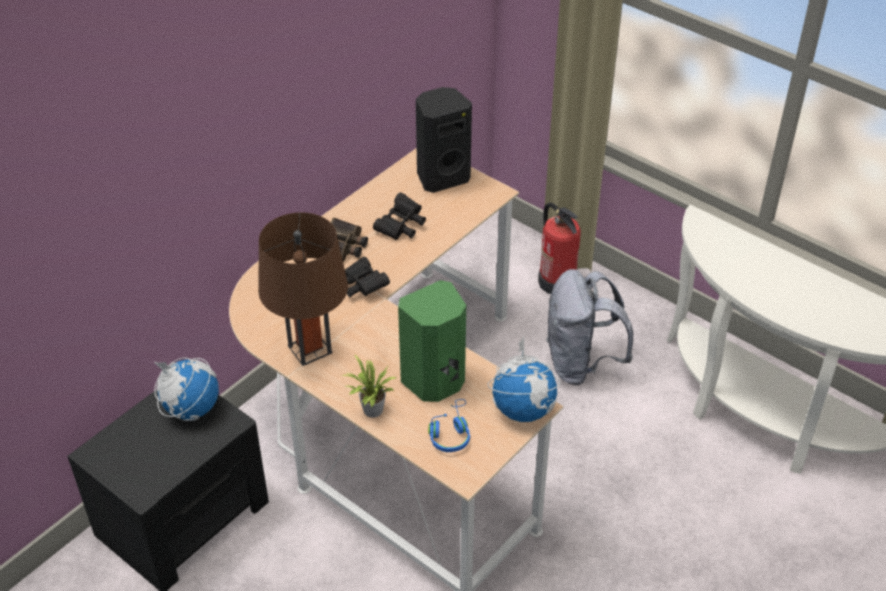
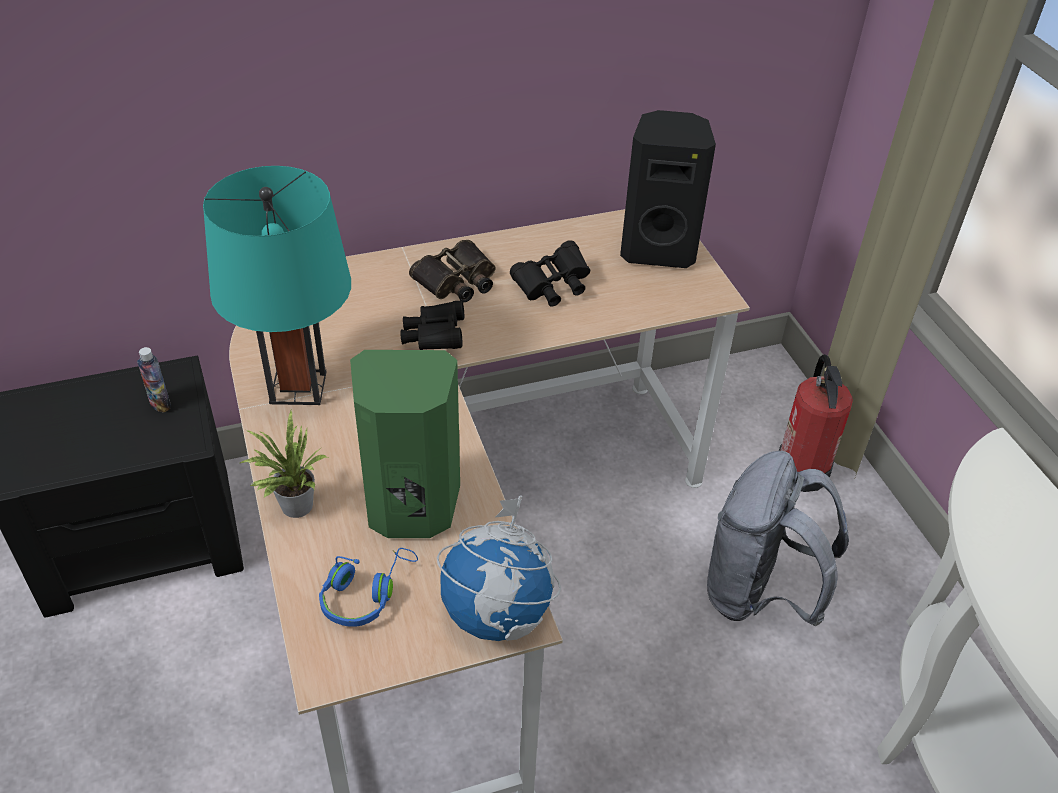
camera: 30 degrees right, 0 degrees up
globe [154,357,219,421] -> bottle [137,347,171,413]
brown table lamp [258,213,348,366] -> turquoise table lamp [203,166,351,405]

